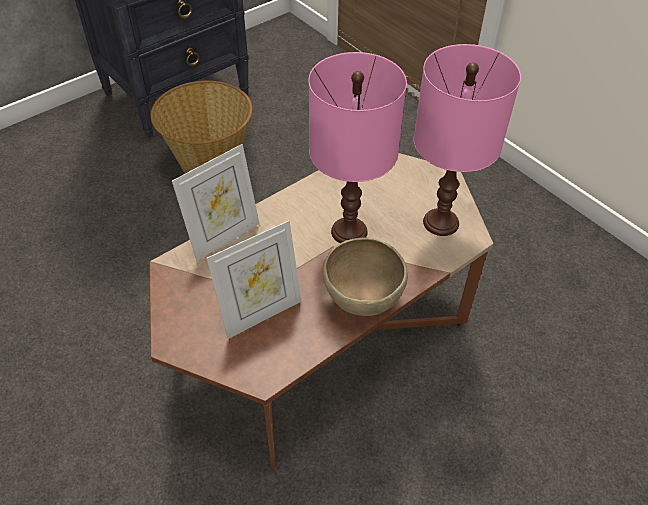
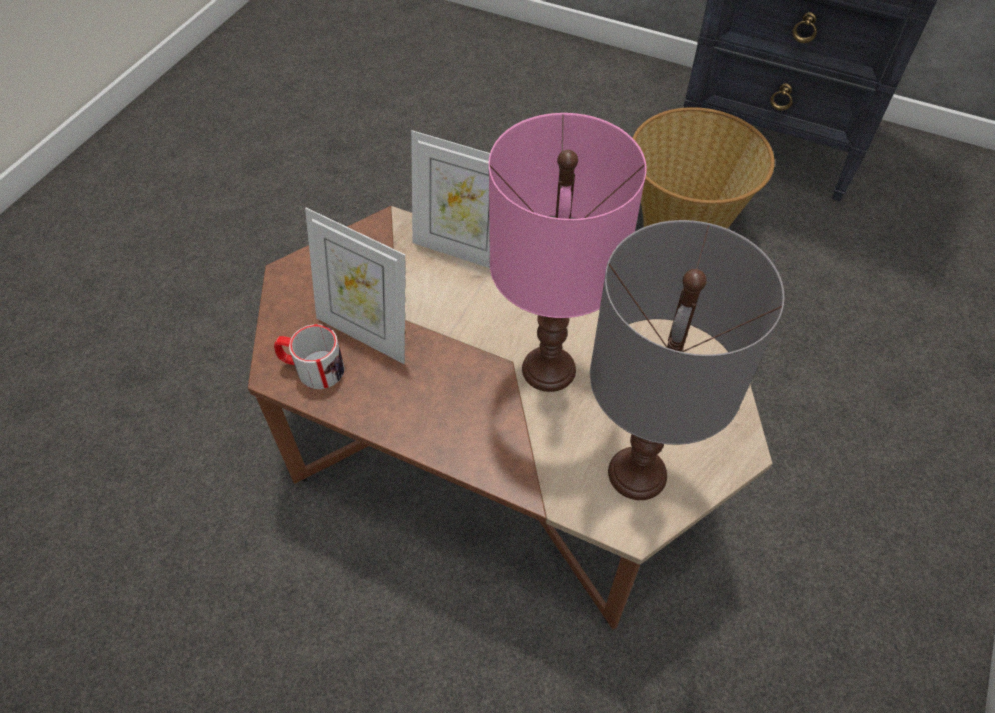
camera: 65 degrees right, 5 degrees up
brown bowl [322,238,408,316] -> none
pink table lamp [414,44,521,236] -> grey table lamp [590,220,784,500]
none -> mug [274,324,345,389]

